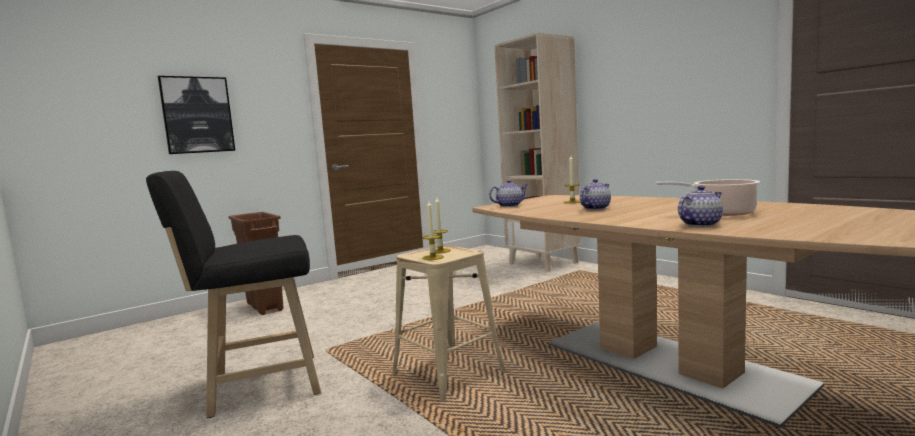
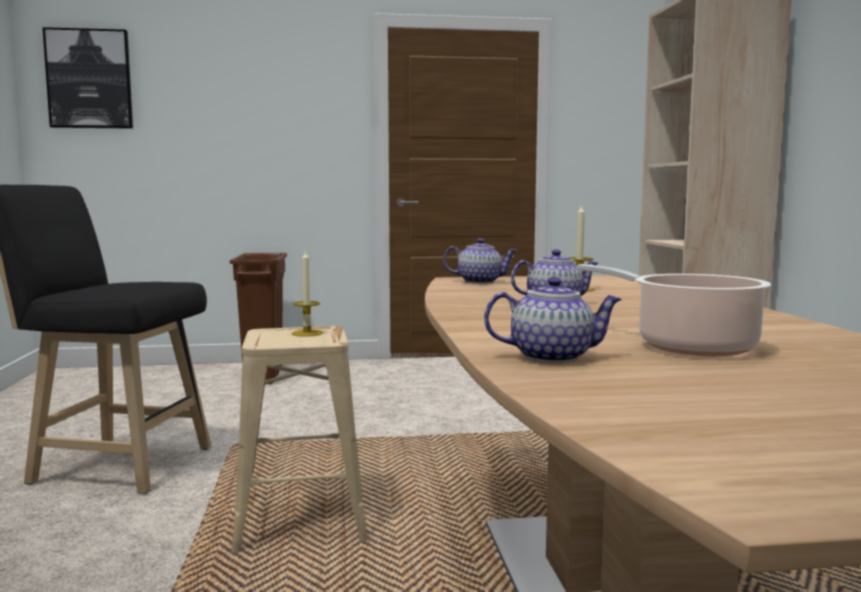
camera: 30 degrees right, 0 degrees up
picture [158,76,235,154] -> picture moved to [43,27,133,129]
candle [422,201,444,260] -> none

